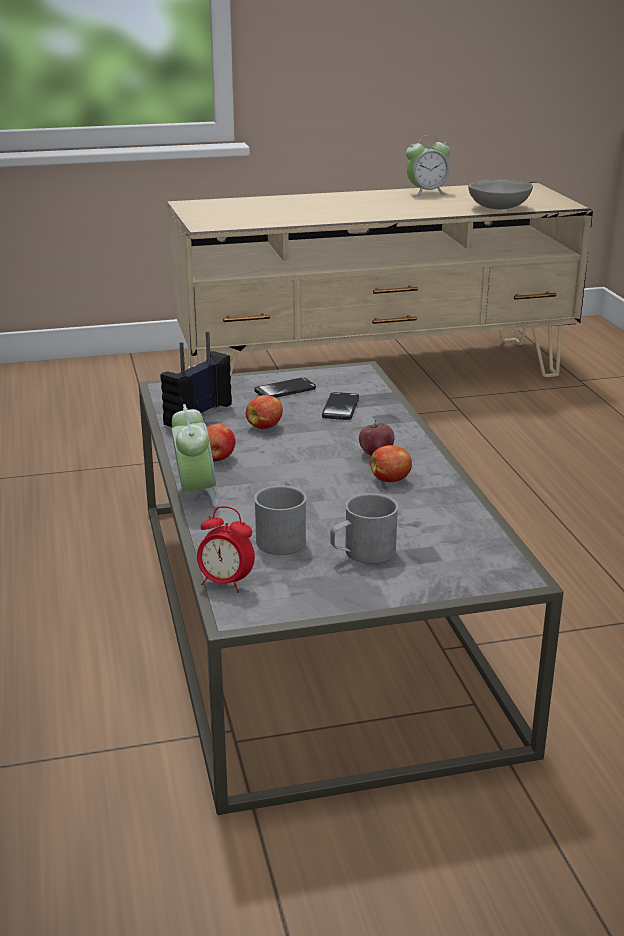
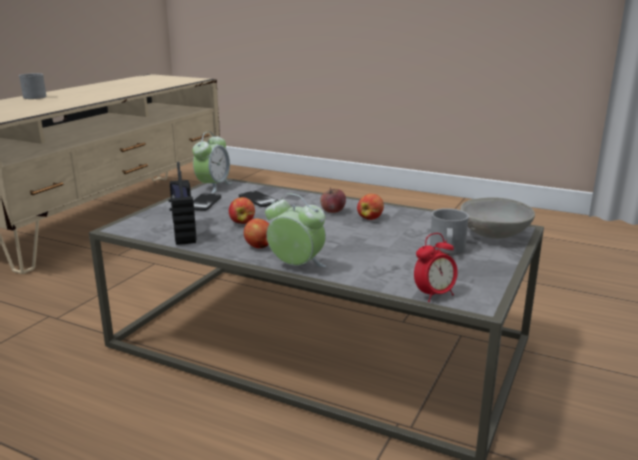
camera: 50 degrees left, 5 degrees down
grey mug [254,485,307,555] -> grey mug moved to [19,73,46,99]
alarm clock [406,135,450,197] -> alarm clock moved to [193,131,232,193]
grey bowl [468,179,533,209] -> grey bowl moved to [460,197,535,239]

